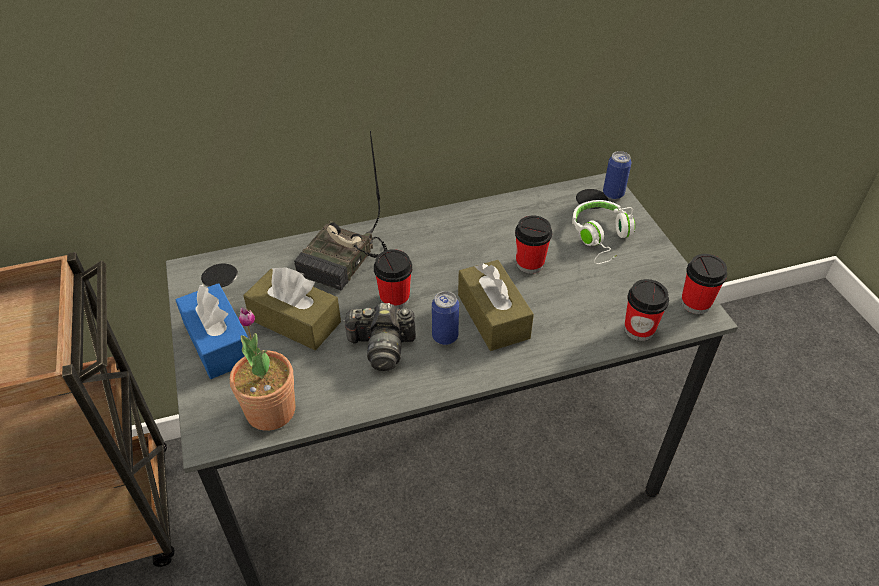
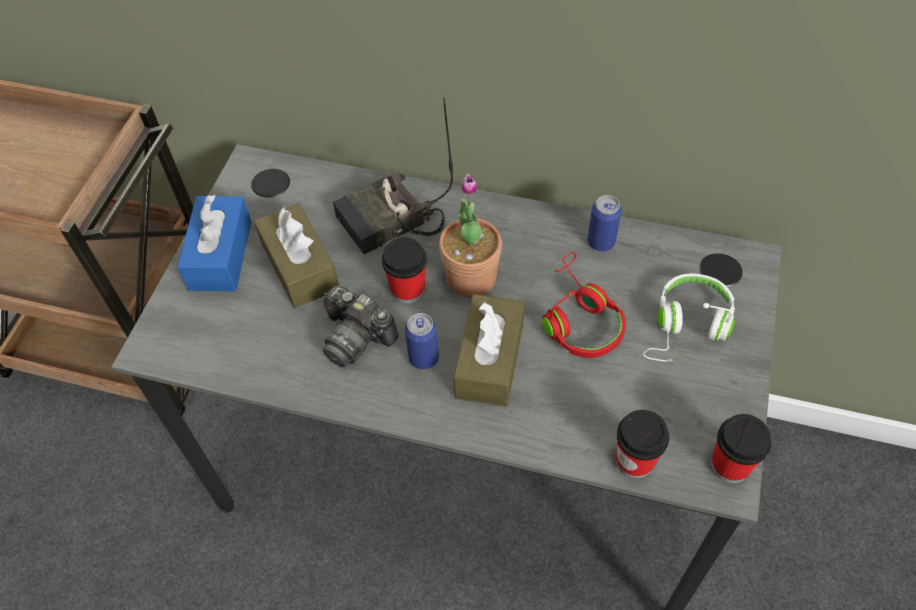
camera: 35 degrees right, 10 degrees up
potted plant [230,307,295,431] -> potted plant moved to [439,174,502,298]
cup [515,216,552,274] -> red headphones [542,252,626,358]
can [603,151,632,199] -> can moved to [587,195,622,251]

